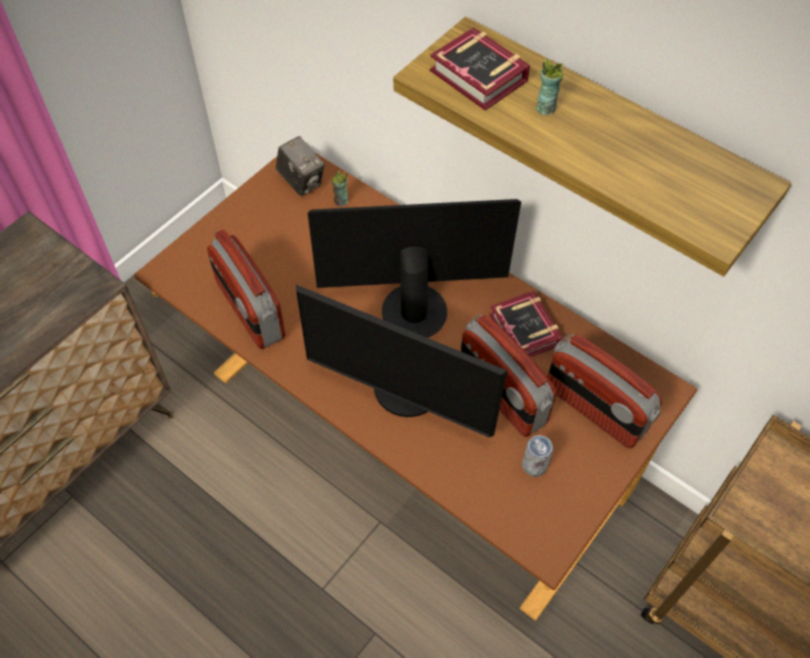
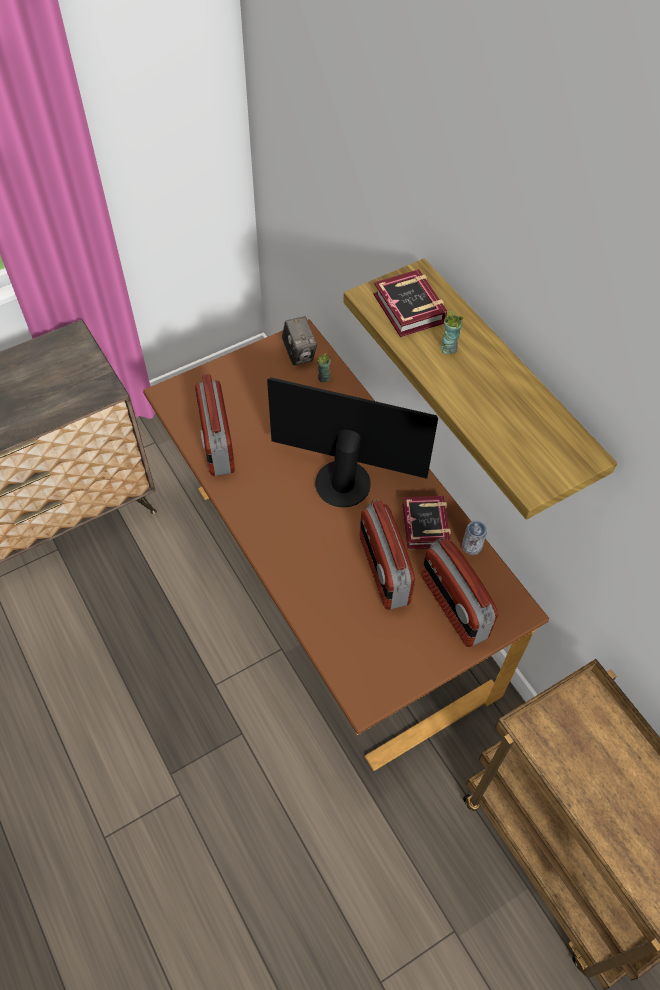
camera: 20 degrees right, 0 degrees up
monitor [296,285,507,437] -> none
can [522,435,553,477] -> can moved to [462,521,487,555]

